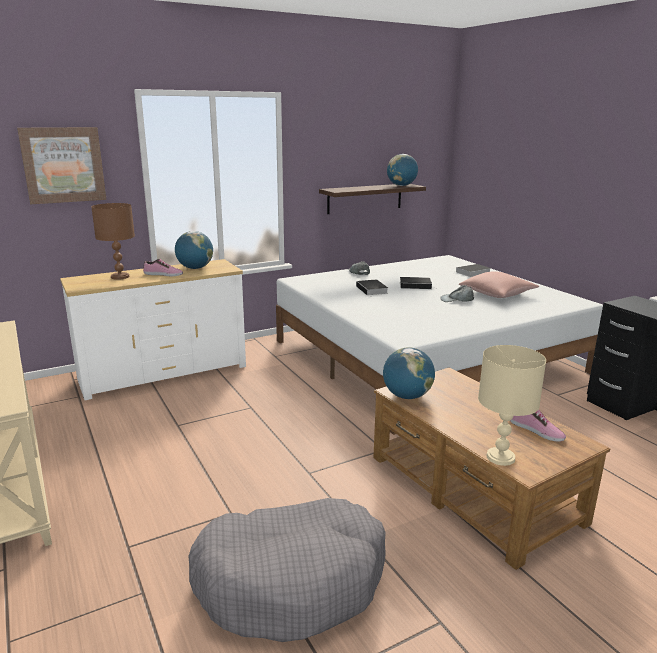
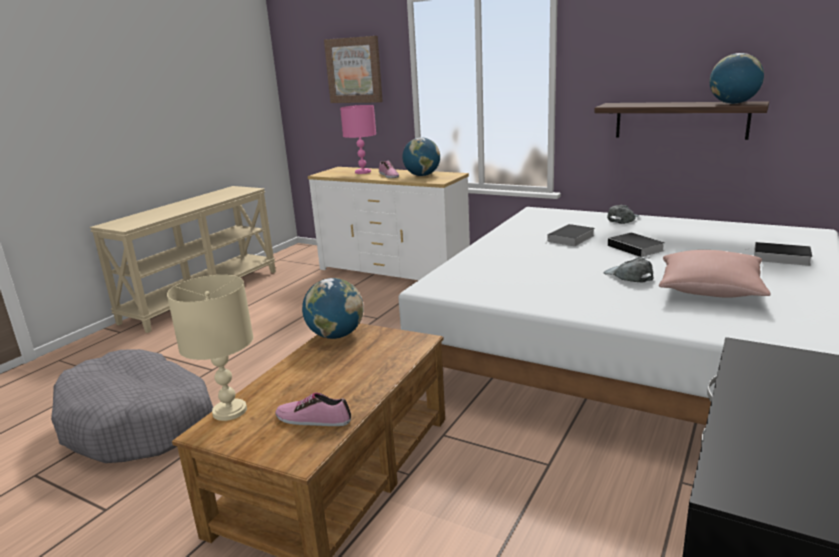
camera: 60 degrees right, 0 degrees up
brown table lamp [91,203,135,280] -> pink table lamp [340,105,376,174]
shoe [510,409,566,442] -> shoe turned 90 degrees clockwise [275,393,351,426]

